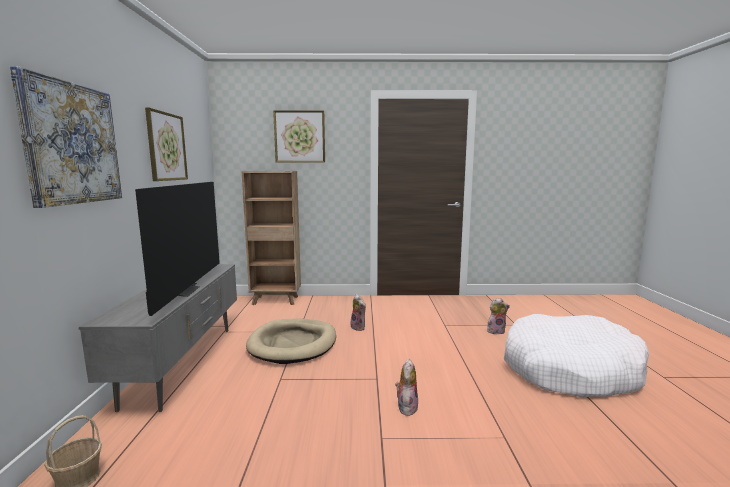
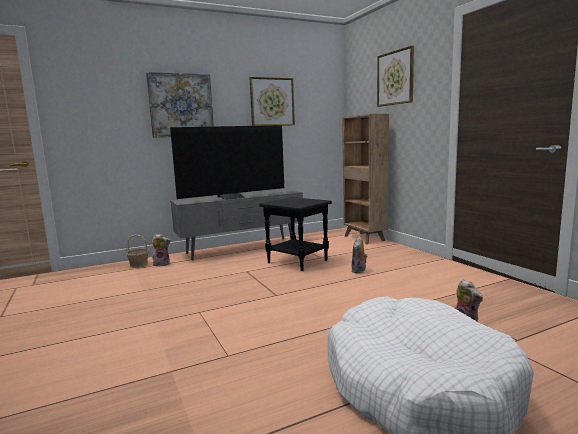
camera: 65 degrees right, 0 degrees up
beige dog bed [246,319,336,364] -> black side table [259,197,332,271]
plush toy [395,359,418,416] -> plush toy moved to [152,234,171,266]

